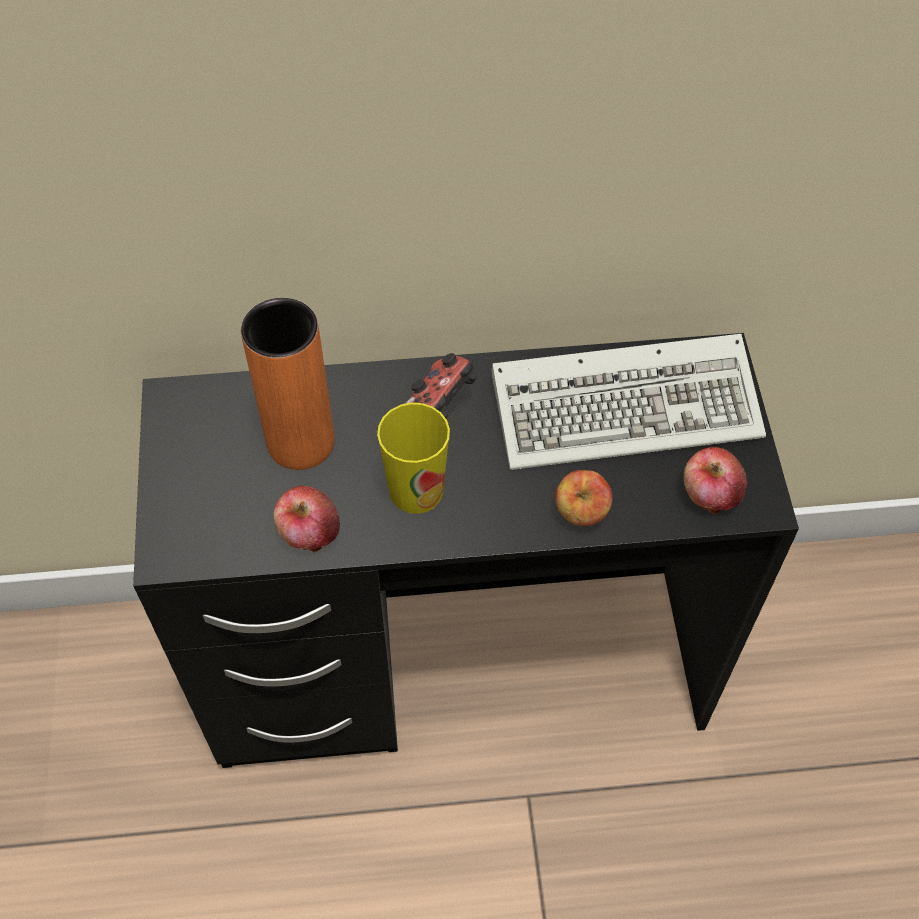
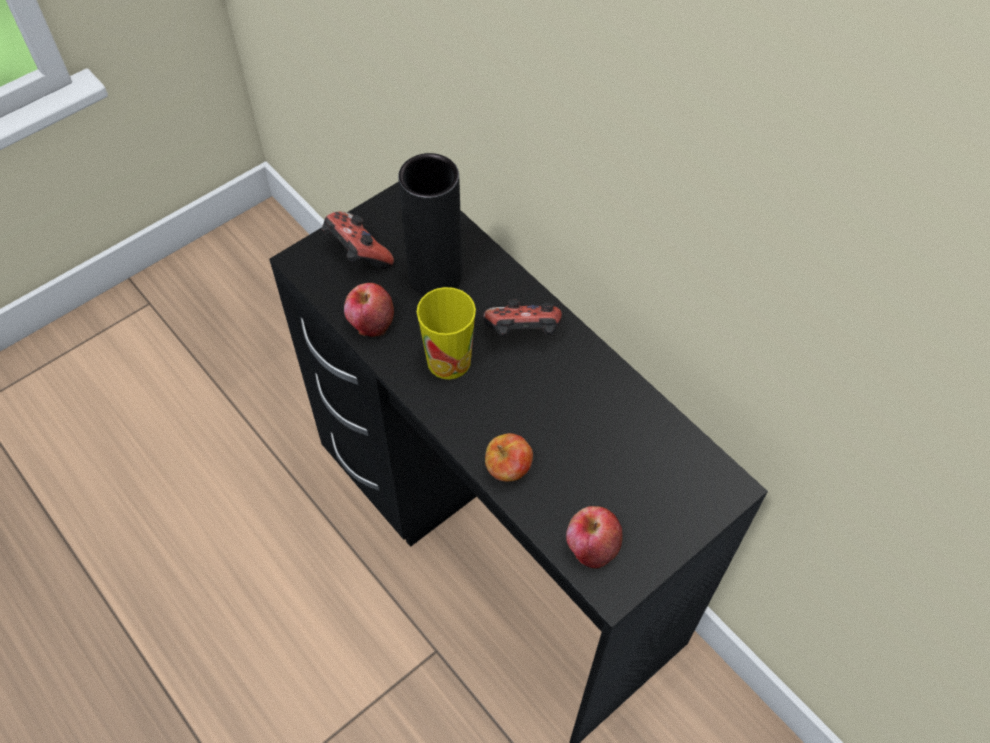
camera: 55 degrees right, 0 degrees up
orange vase [241,298,334,470] -> black vase [398,153,462,295]
keyboard [492,334,766,470] -> none
none -> game controller [322,211,394,269]

